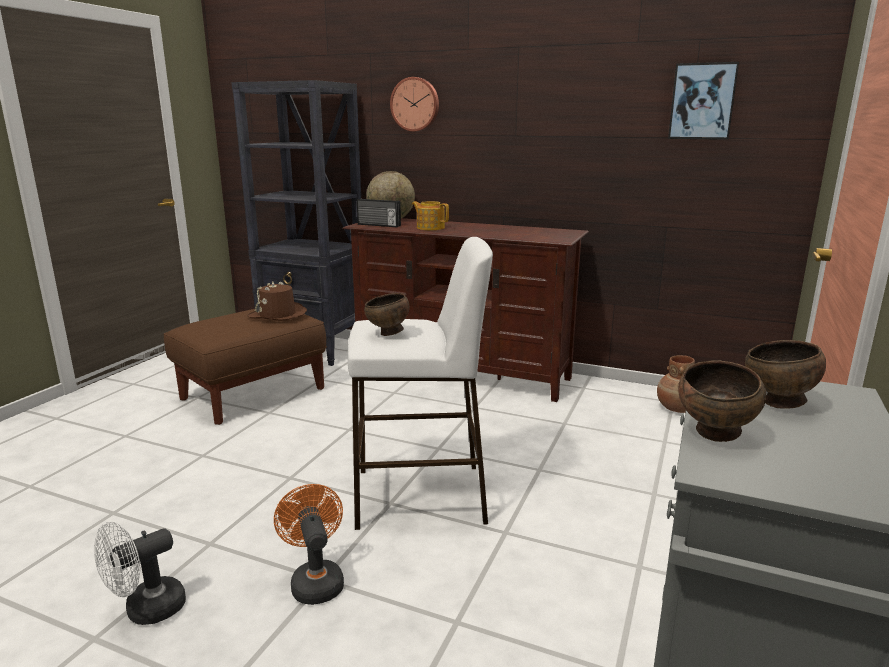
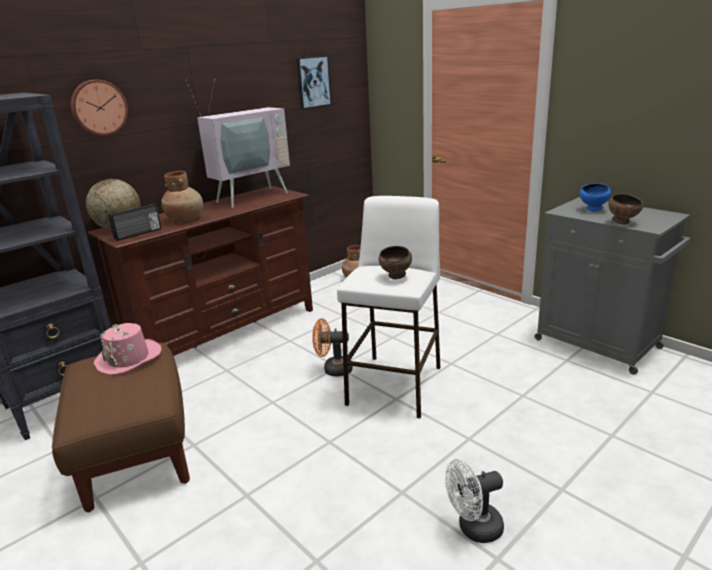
camera: 65 degrees left, 5 degrees up
white fan [94,522,186,625] -> white fan turned 90 degrees clockwise [445,459,504,543]
brown hat [247,282,307,321] -> pink hat [94,323,162,375]
orange fan [274,484,344,605] -> orange fan moved to [312,318,353,377]
teapot [412,201,449,230] -> brown vase [161,171,203,222]
brown bowl [745,340,826,408] -> blue bowl [580,183,611,212]
none -> television [186,79,290,208]

